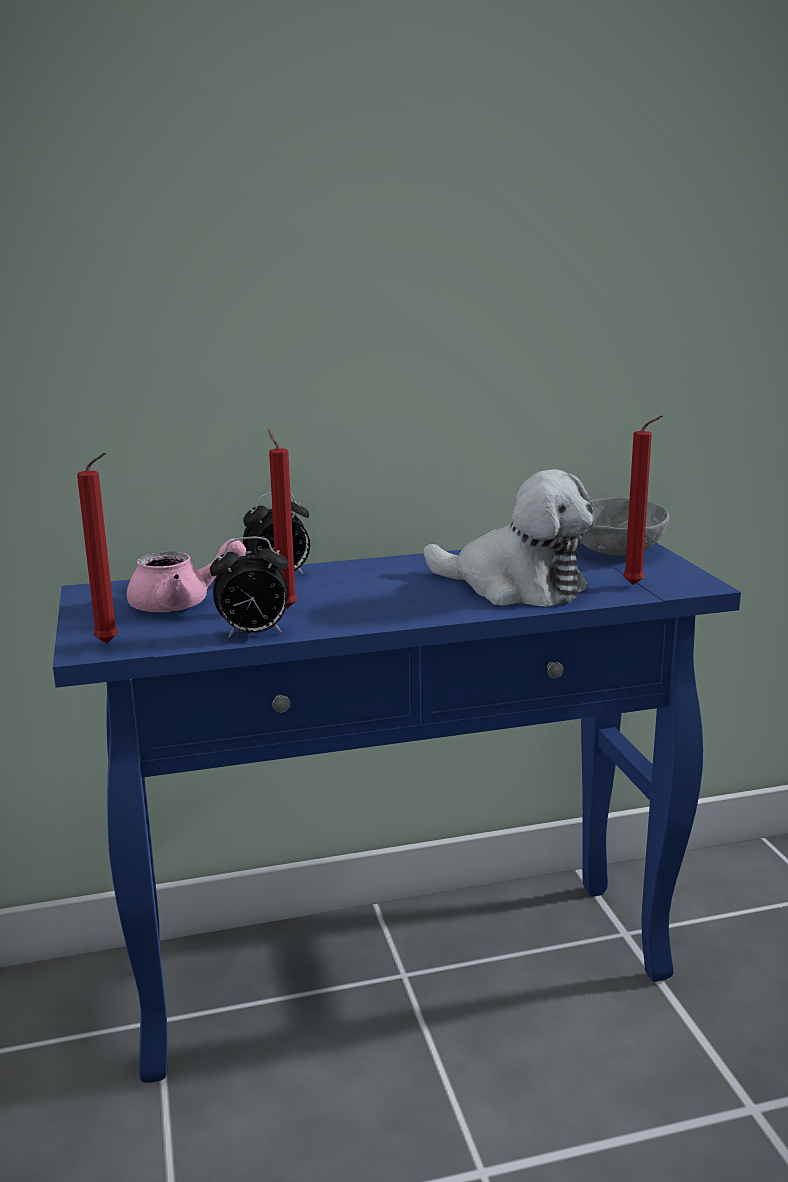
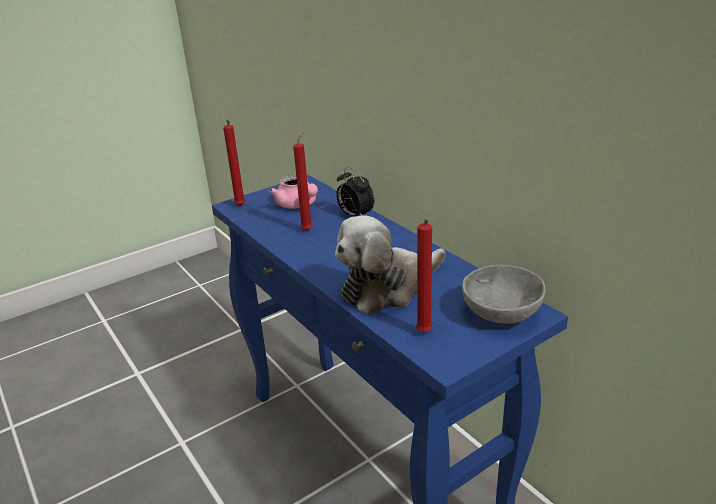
camera: 70 degrees right, 10 degrees up
alarm clock [210,537,288,638] -> none
plush toy [423,469,594,607] -> plush toy turned 45 degrees clockwise [335,215,445,314]

